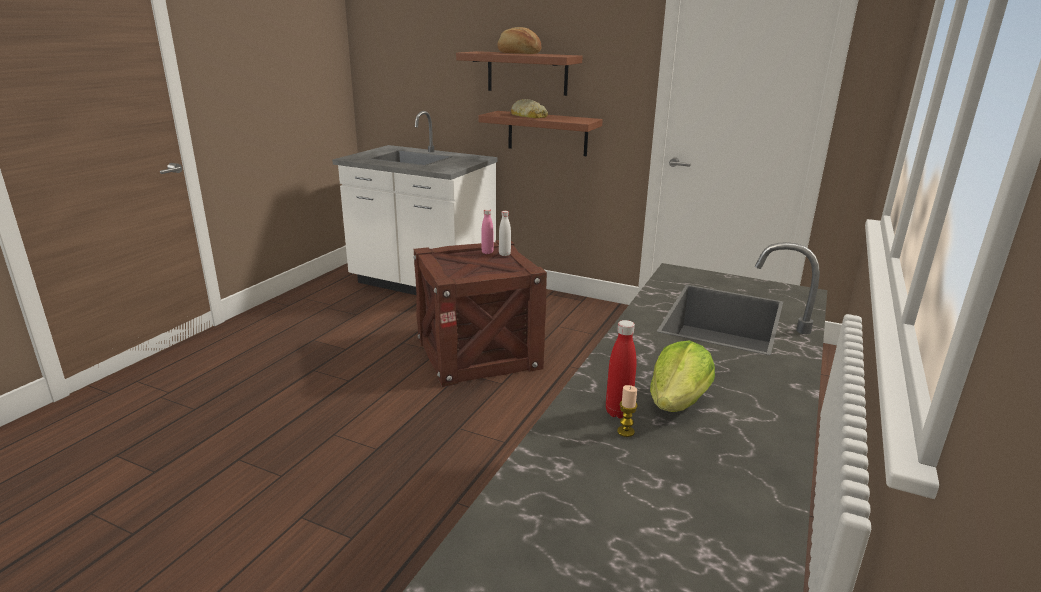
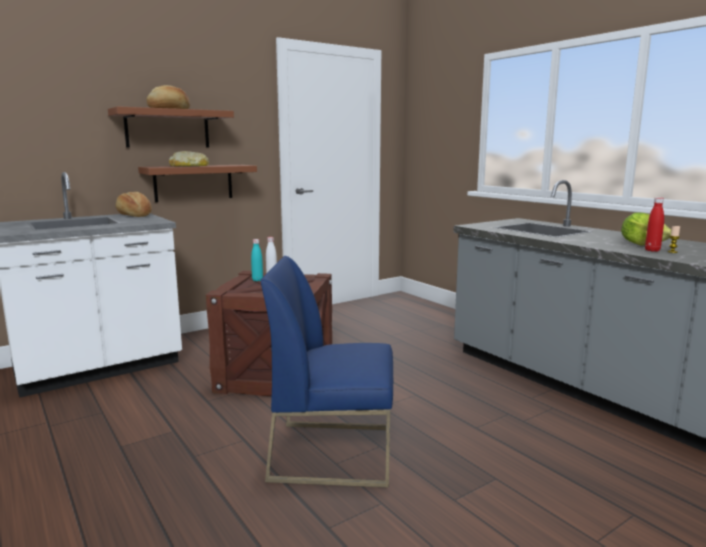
camera: 60 degrees left, 10 degrees down
pink bottle [482,209,493,254] -> turquoise bottle [251,239,263,281]
none -> bread [116,192,152,217]
none -> blue chair [260,256,393,488]

